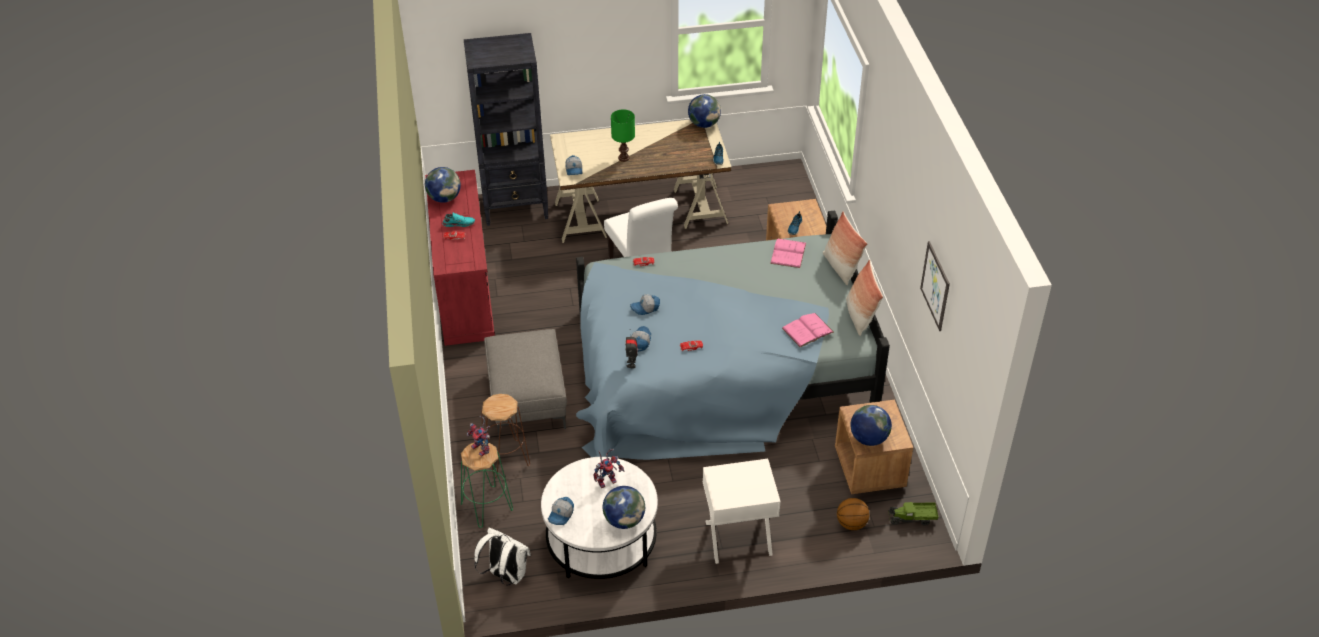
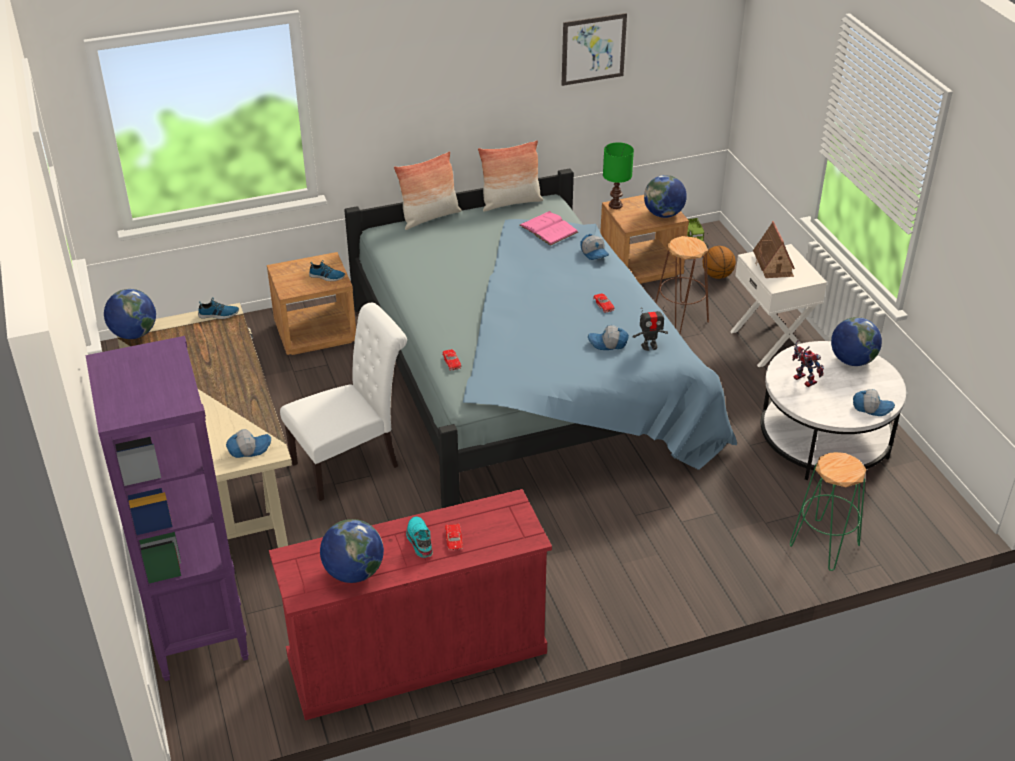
camera: 100 degrees left, 5 degrees down
black bookcase [464,33,548,226] -> purple bookcase [86,336,249,681]
toy robot [467,416,490,457] -> none
white backpack [474,528,531,586] -> none
brown stool [481,394,530,477] -> brown stool moved to [655,236,709,334]
grey ottoman [484,329,567,437] -> none
green table lamp [611,109,635,162] -> green table lamp moved to [603,142,634,209]
cap [630,294,660,315] -> cap moved to [580,234,609,260]
pink book [770,238,806,268] -> none
none -> toy house [753,221,795,278]

